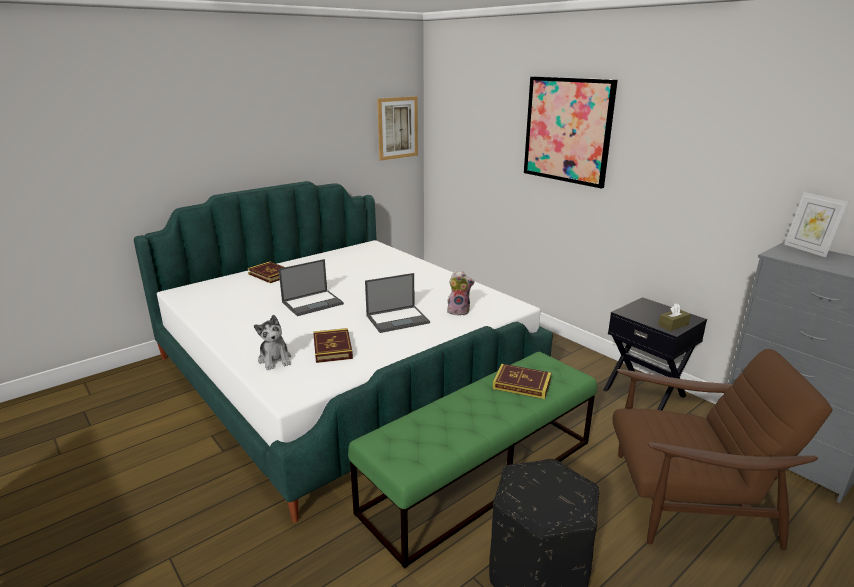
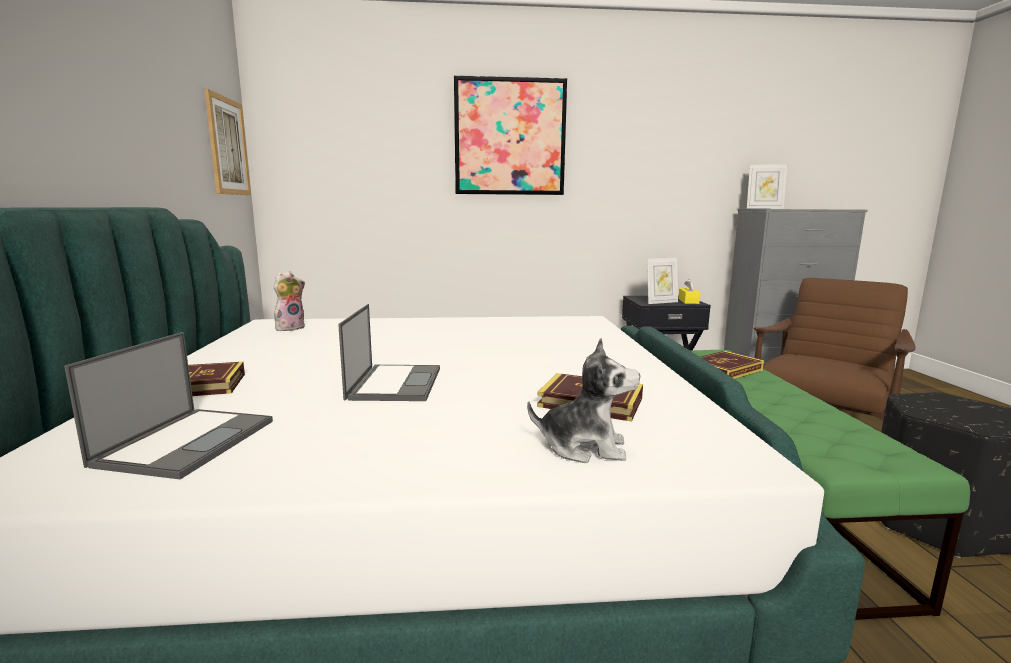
camera: 55 degrees left, 10 degrees down
laptop [365,273,430,333] -> laptop moved to [64,332,273,479]
plush toy [447,271,475,316] -> plush toy moved to [274,271,305,331]
brown tissue box [658,303,691,331] -> yellow tissue box [678,279,700,304]
none -> picture frame [647,258,678,304]

